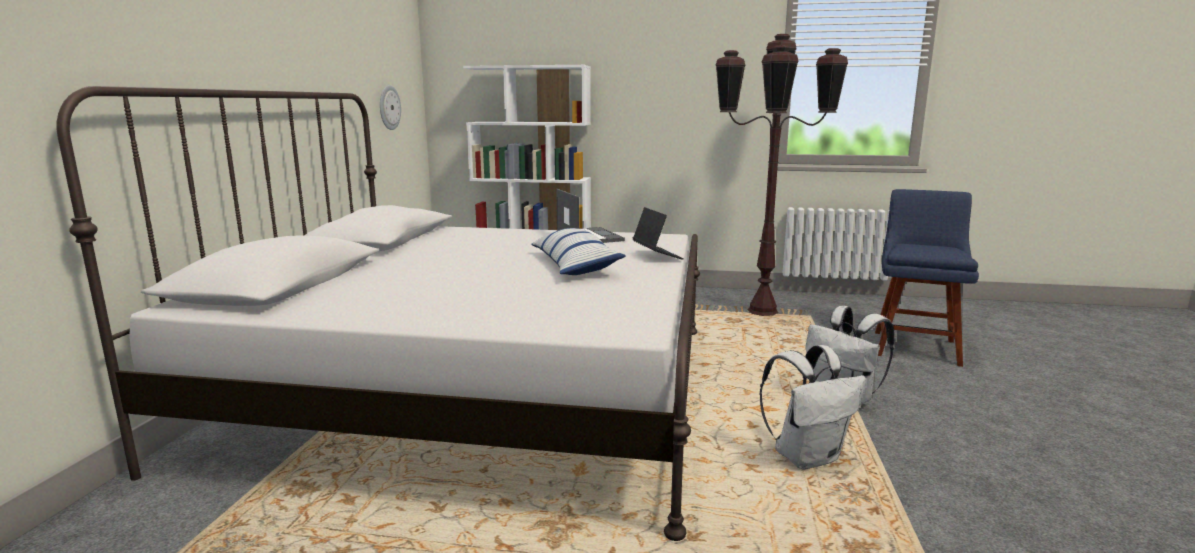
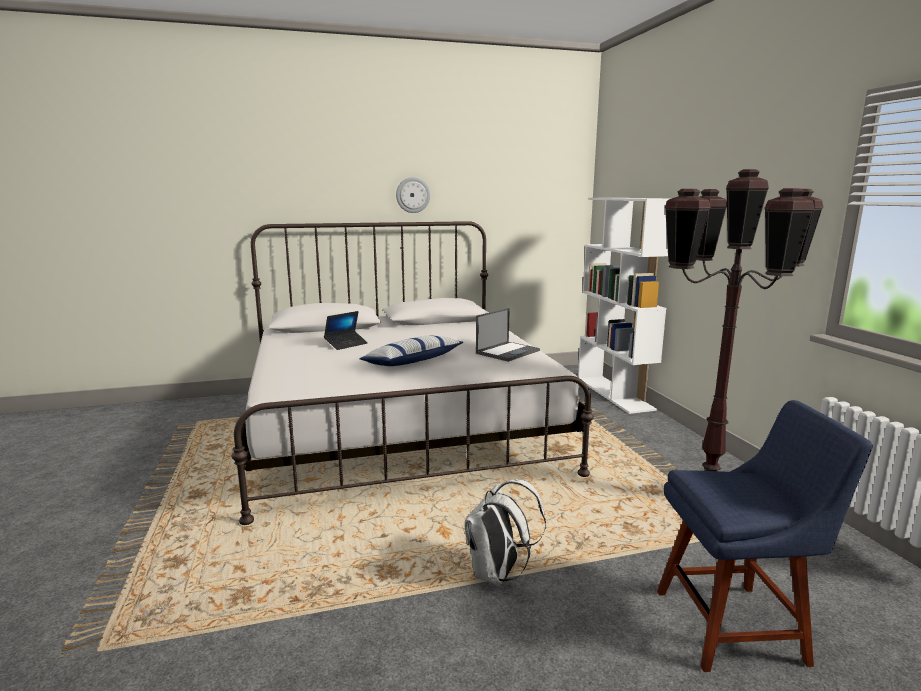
camera: 65 degrees right, 0 degrees up
wall clock [380,85,401,130] -> wall clock moved to [396,177,430,213]
laptop [633,207,684,260] -> laptop moved to [324,311,368,350]
white backpack [759,345,866,470] -> none

